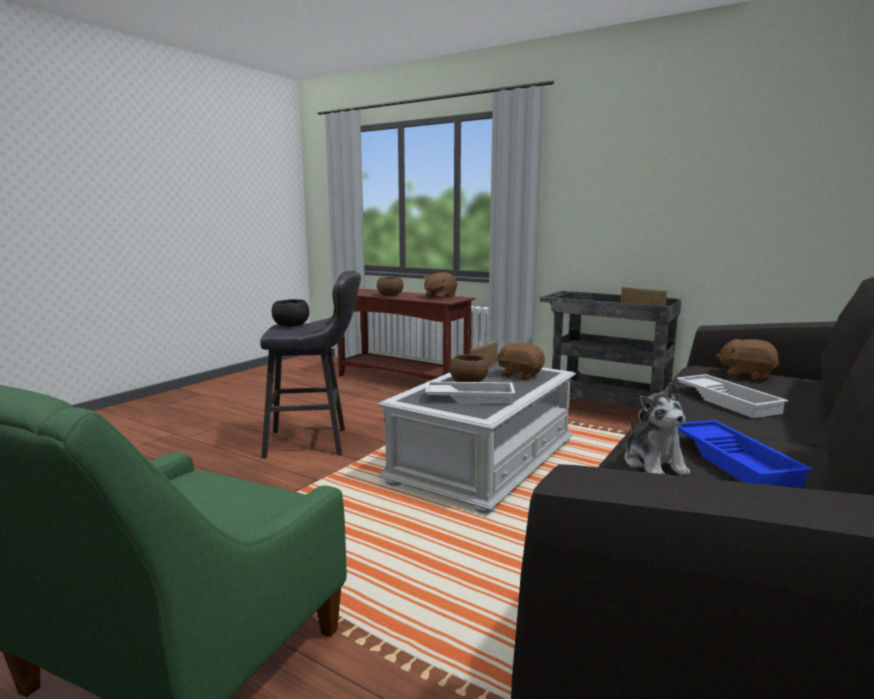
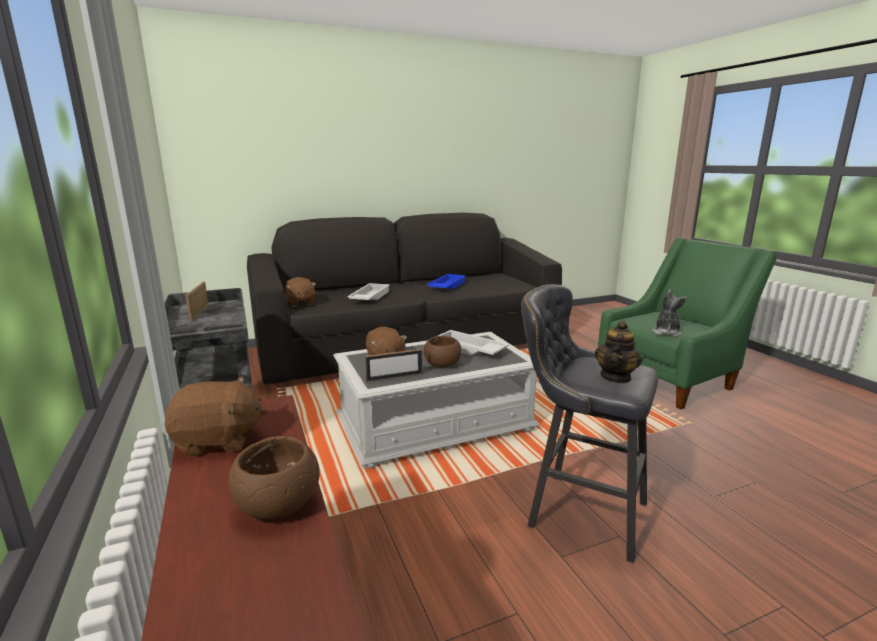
camera: 145 degrees left, 5 degrees up
black bowl [272,299,310,327] -> teapot [595,320,643,383]
plush toy [624,382,690,476] -> plush toy moved to [652,290,687,337]

